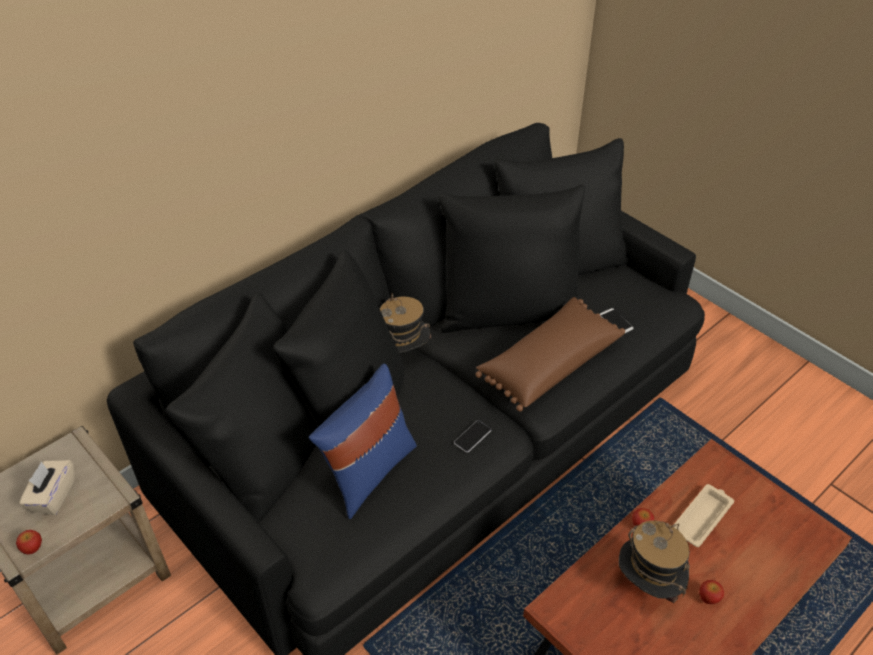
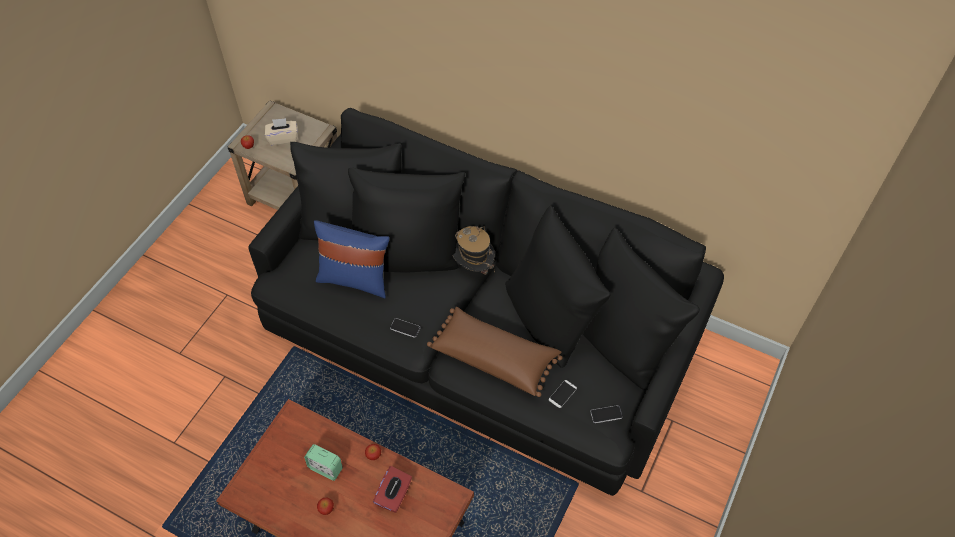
camera: 70 degrees right, 10 degrees up
hat [619,520,690,603] -> alarm clock [304,444,343,481]
beige tray [674,484,734,547] -> red tissue box [373,466,412,513]
none -> phone [590,405,623,423]

